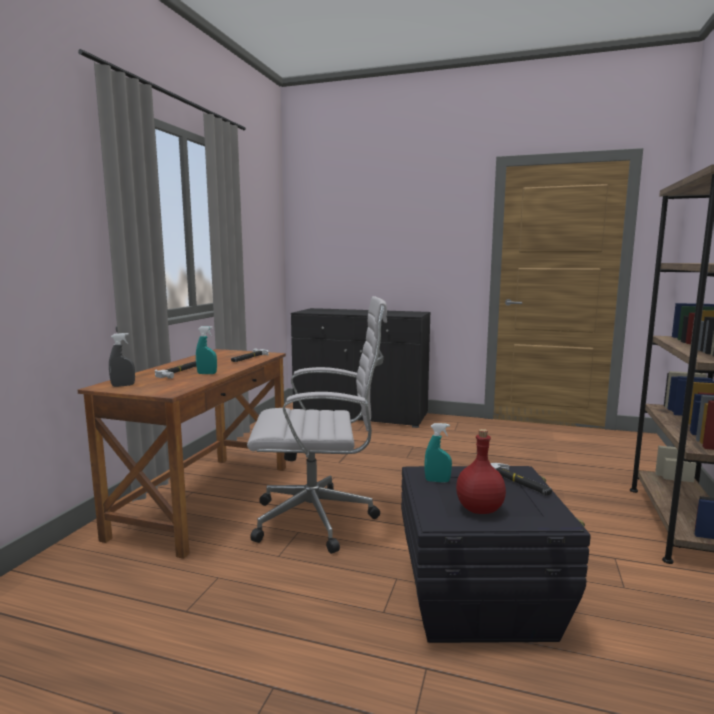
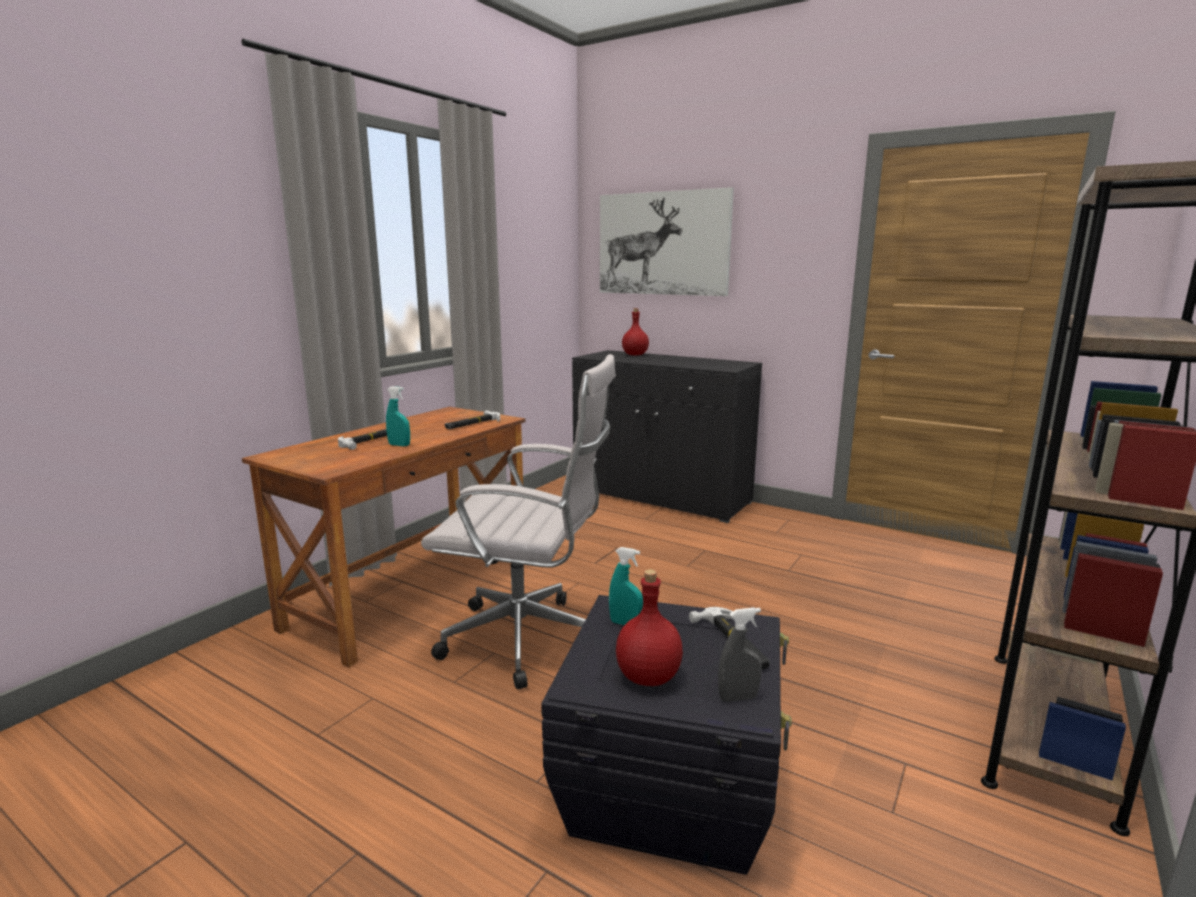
camera: 15 degrees right, 5 degrees up
grey spray bottle [109,333,135,387] -> grey spray bottle moved to [718,607,762,702]
none -> picture [600,187,734,296]
none -> red bottle [622,308,649,356]

